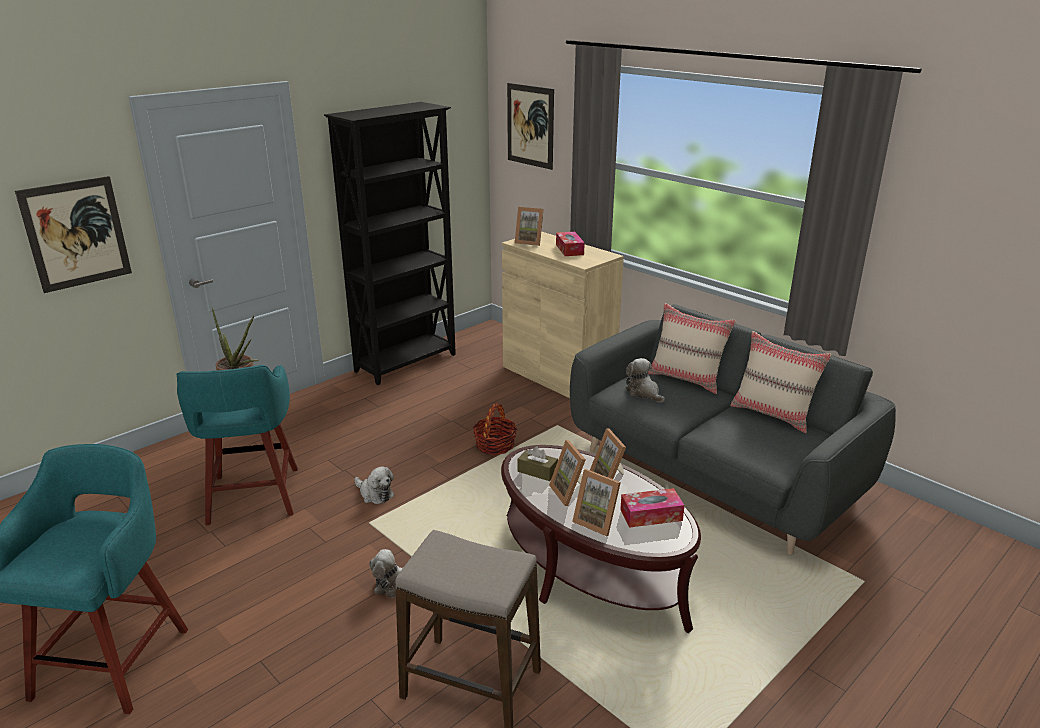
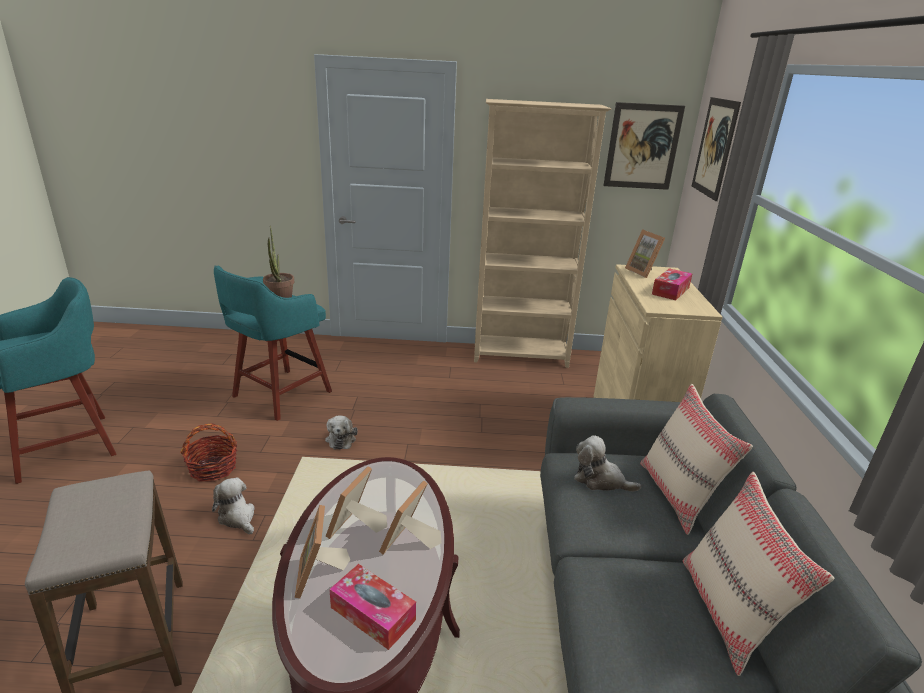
camera: 45 degrees right, 0 degrees up
picture [15,176,132,293] -> picture moved to [603,102,685,190]
black bookcase [324,102,456,385] -> beige bookcase [474,99,611,368]
basket [473,403,517,455] -> basket moved to [180,423,238,482]
brown tissue box [518,446,558,481] -> none
plush toy [626,358,665,403] -> plush toy turned 75 degrees counterclockwise [575,435,641,492]

